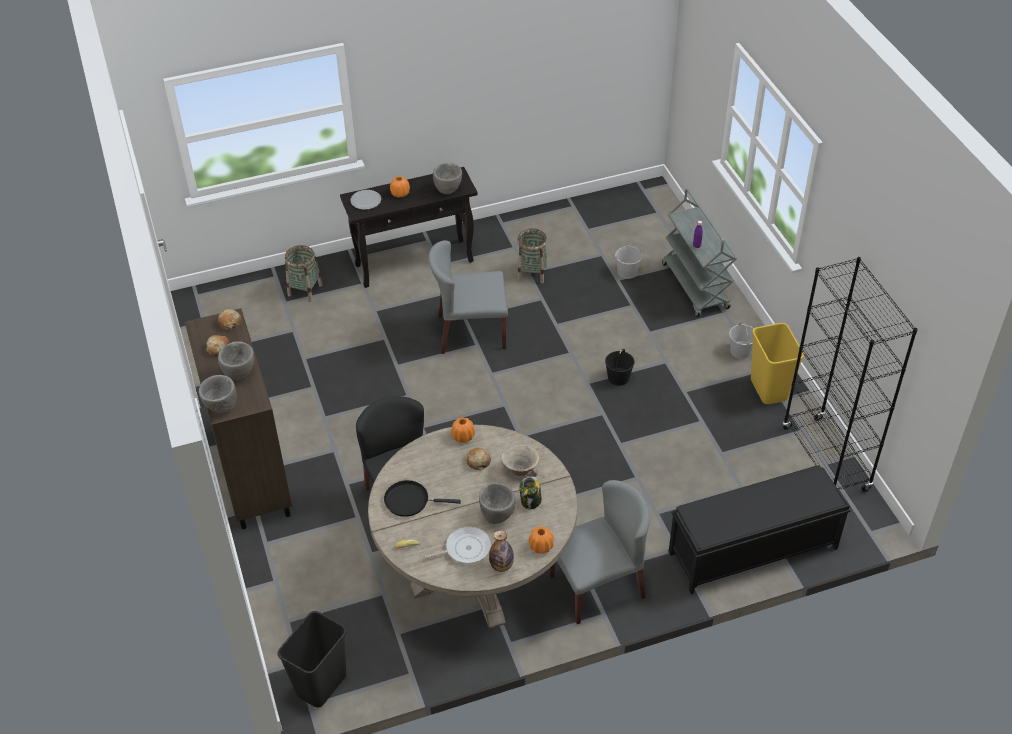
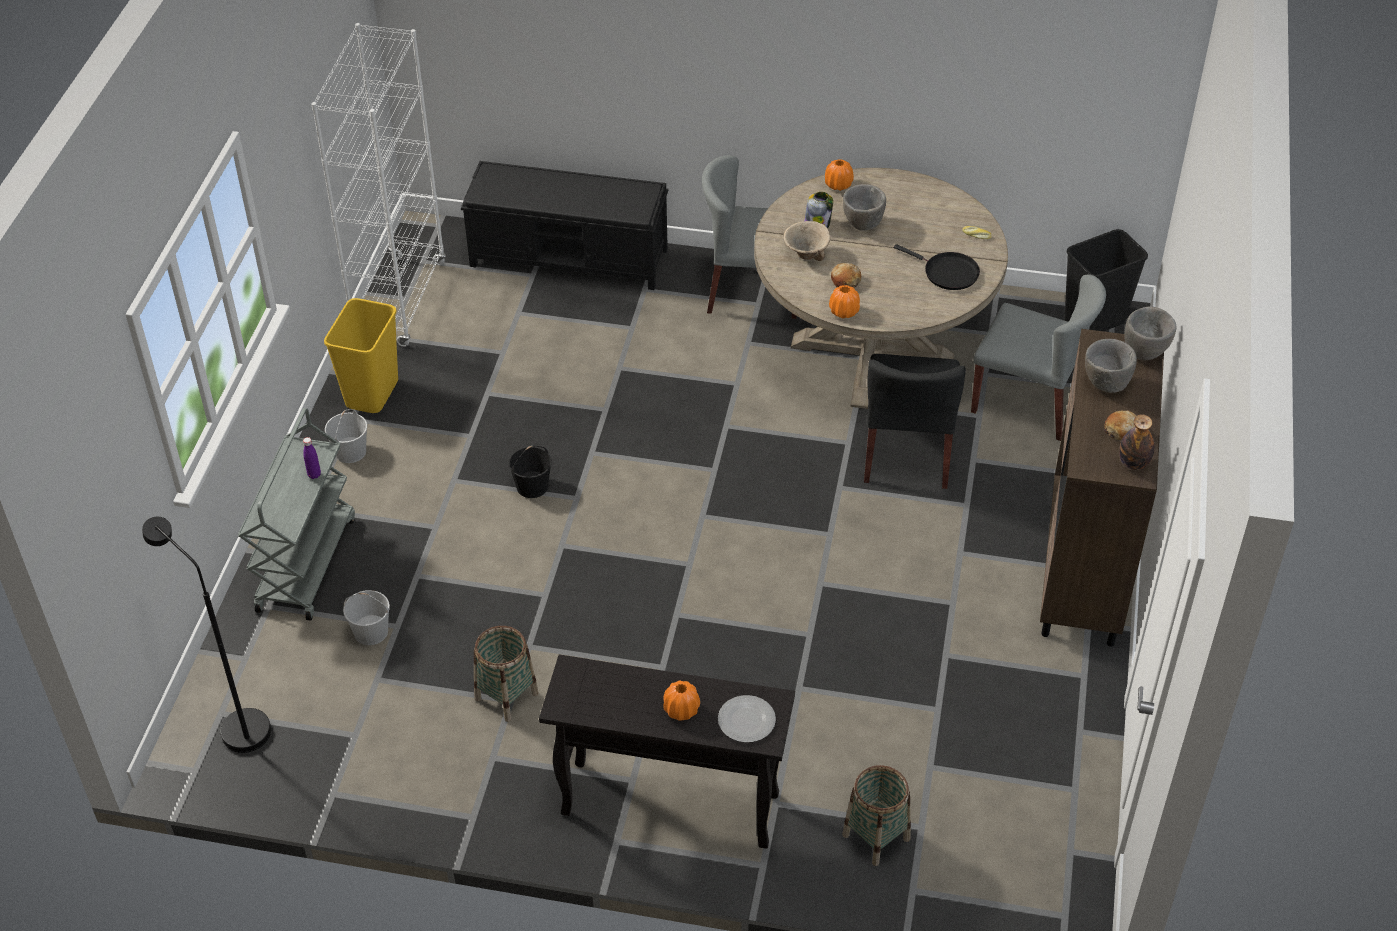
camera: 150 degrees left, 0 degrees up
bread [218,309,241,330] -> none
frying pan [422,527,491,563] -> none
grey chair [428,240,508,354] -> grey chair moved to [971,274,1106,441]
grey bowl [433,163,462,194] -> none
bottle [489,530,514,572] -> bottle moved to [1119,414,1154,470]
black bookcase [782,257,918,492] -> white bookcase [312,23,446,347]
none -> black floor lamp [142,517,271,753]

